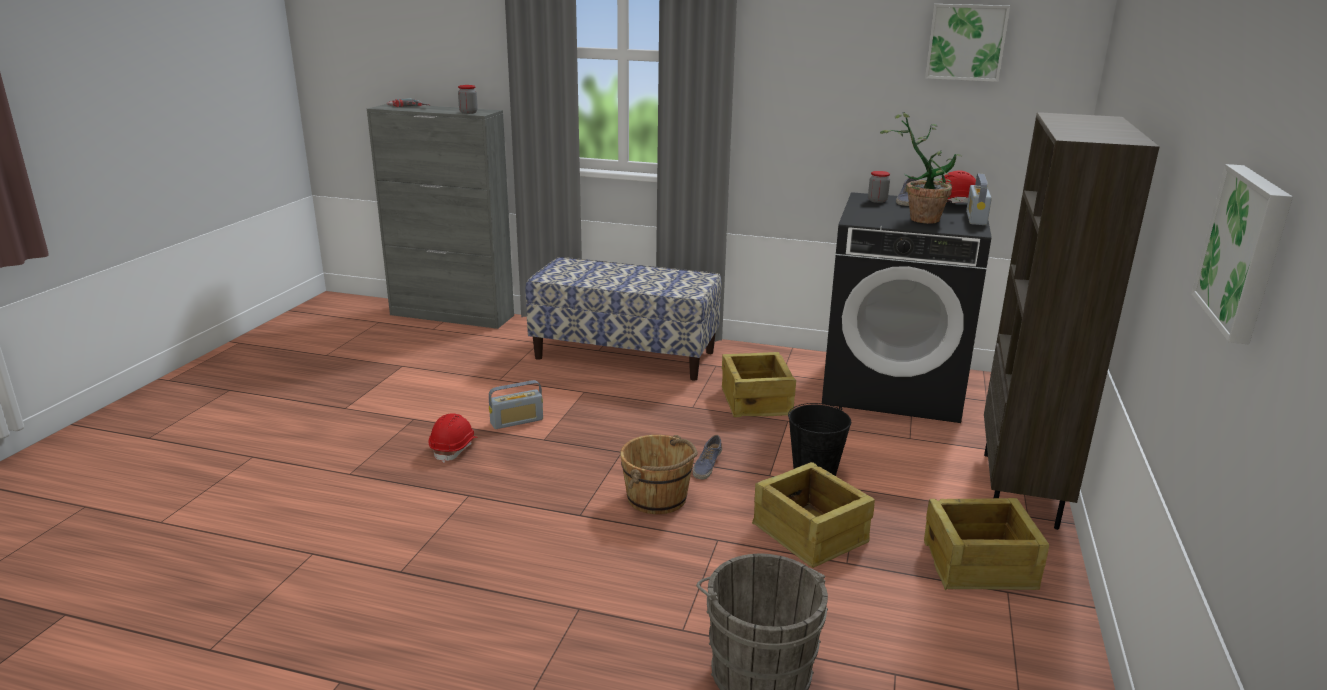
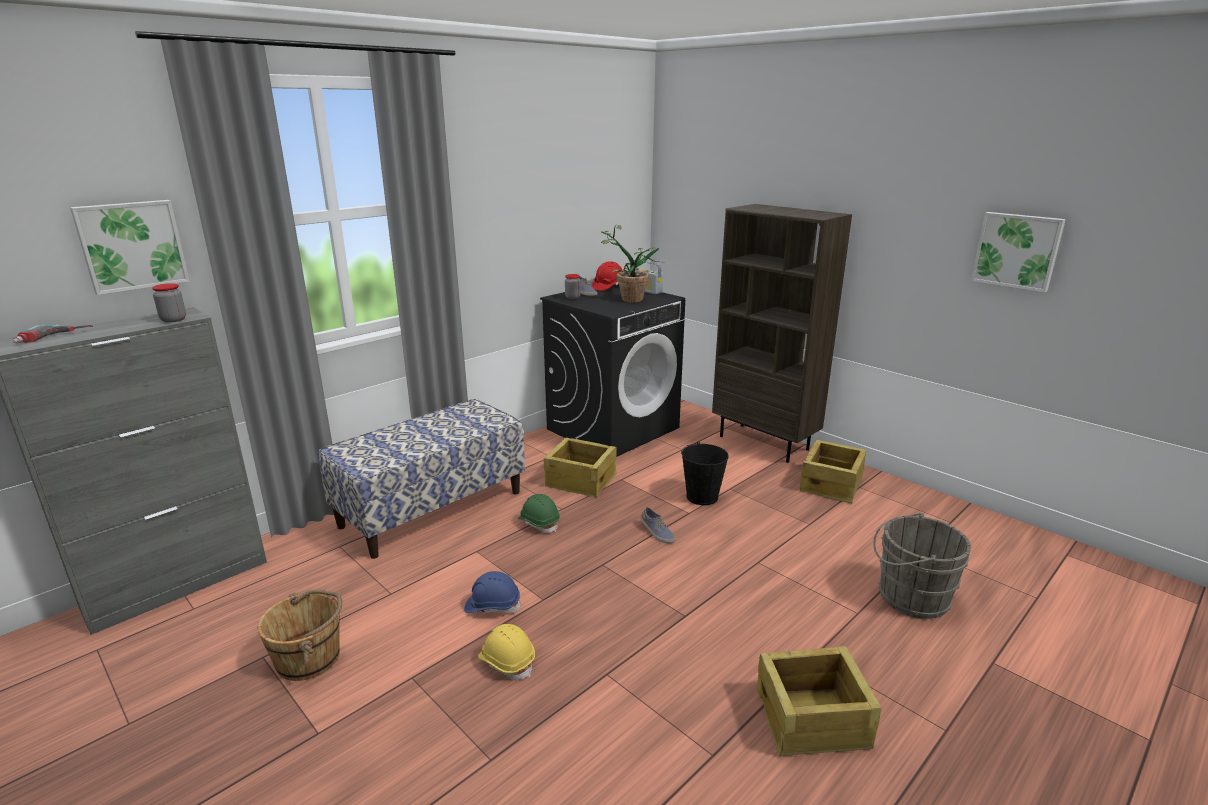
camera: 60 degrees left, 0 degrees up
red hard hat [428,413,477,463] -> yellow hard hat [478,624,535,680]
radio [489,380,543,429] -> blue hard hat [464,571,521,614]
brown bucket [620,435,698,514] -> brown bucket moved to [258,589,342,681]
crate [752,462,875,568] -> crate moved to [757,646,881,757]
picture [925,4,1010,82] -> picture moved to [70,200,190,295]
none -> green hard hat [517,494,560,533]

